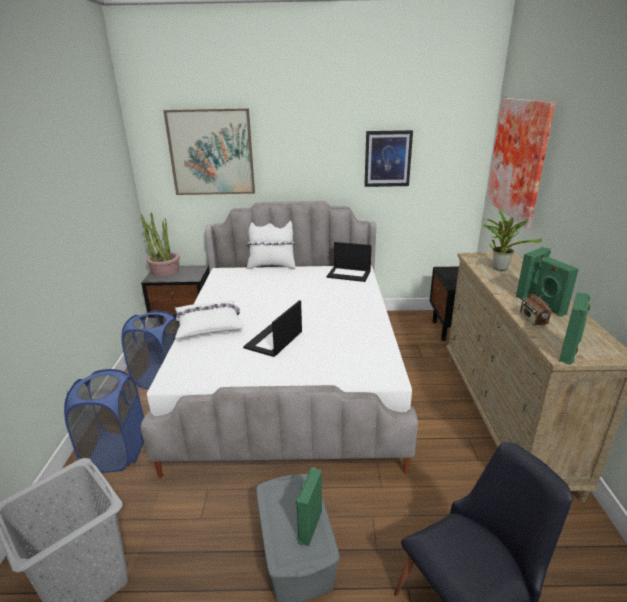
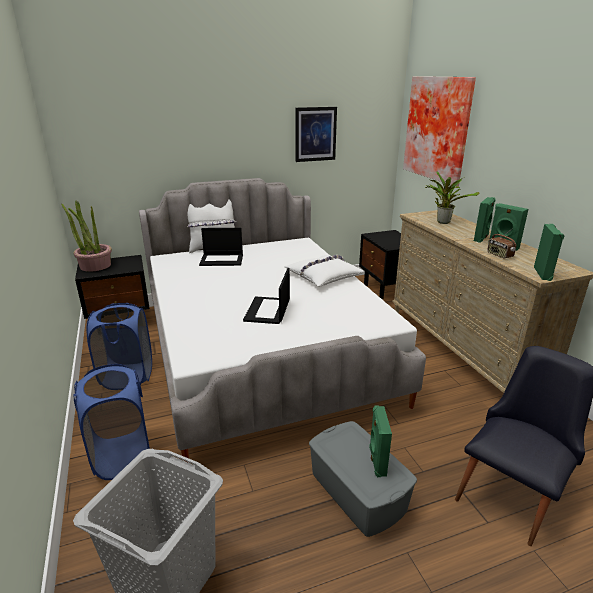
camera: 20 degrees left, 0 degrees up
picture [163,108,255,195] -> none
white pillow [175,300,244,338] -> white pillow moved to [284,255,364,287]
laptop [327,242,372,282] -> laptop moved to [199,228,243,266]

